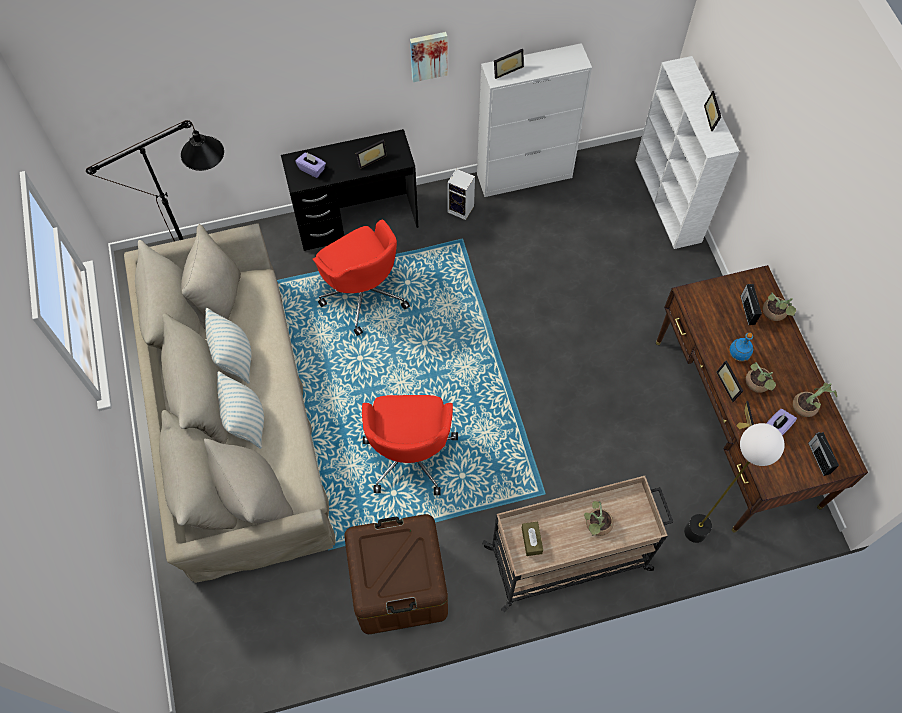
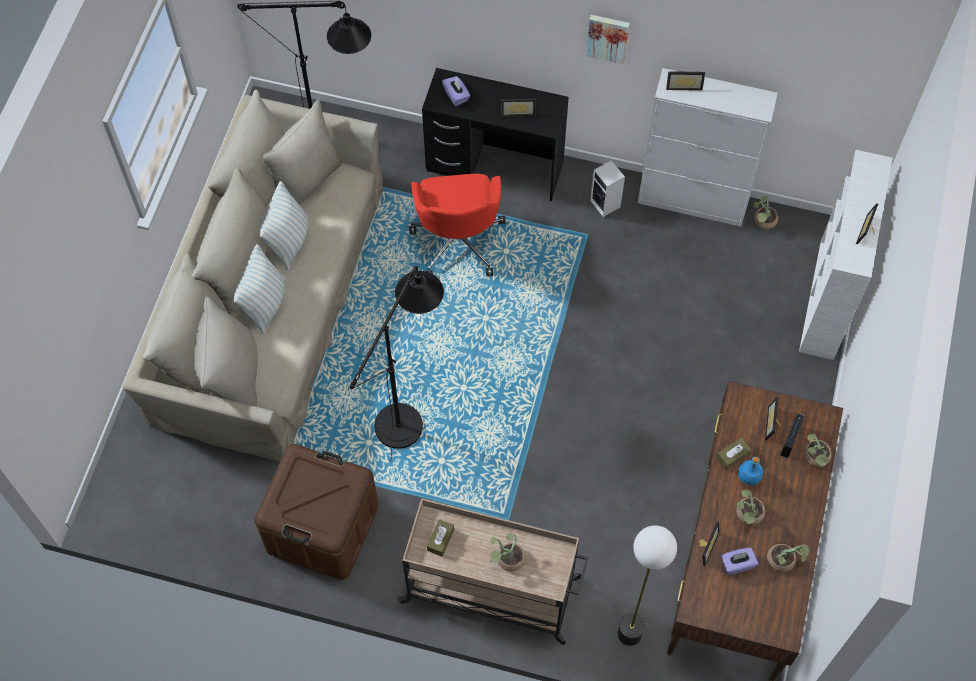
camera: 30 degrees right, 0 degrees up
red office chair [362,395,458,495] -> black floor lamp [350,266,444,462]
picture frame [716,360,743,402] -> picture frame moved to [765,397,781,441]
radio [808,432,839,476] -> none
none -> brown tissue box [716,437,751,470]
none -> potted plant [753,196,778,230]

